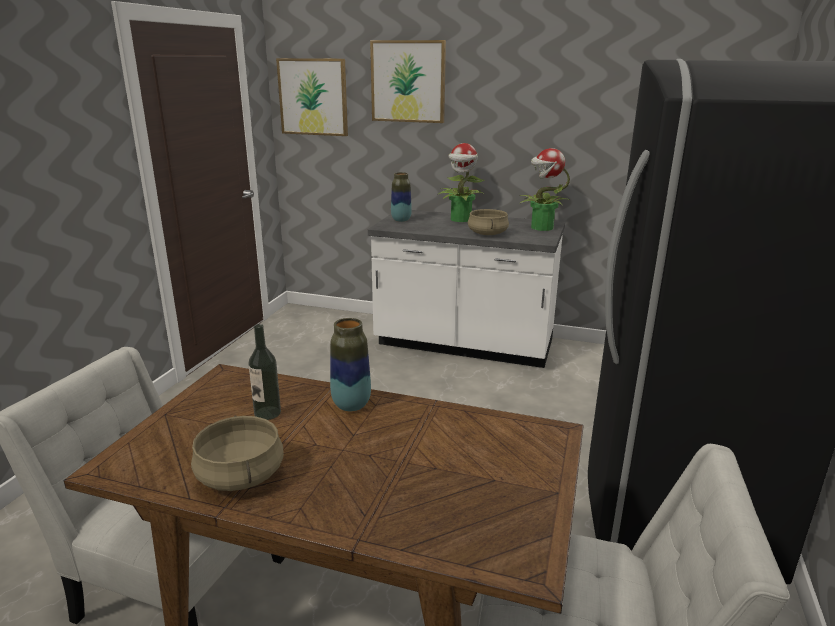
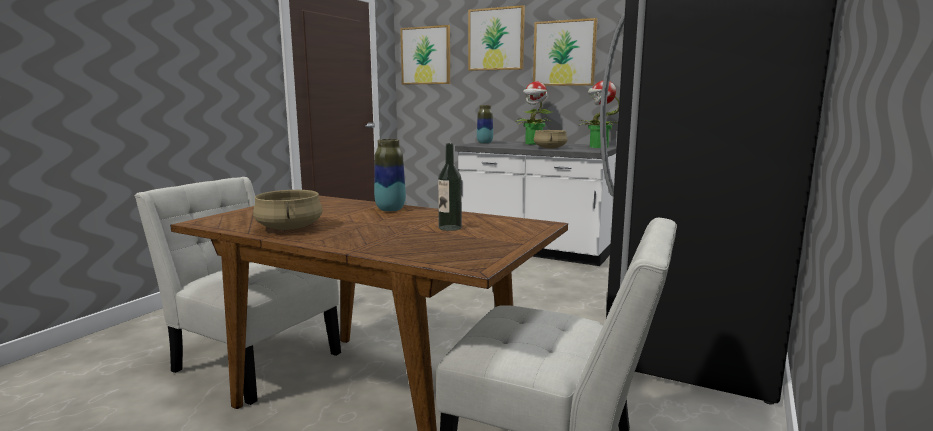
camera: 10 degrees right, 10 degrees down
bottle [248,324,281,420] -> bottle moved to [438,143,462,231]
none -> picture [533,18,598,86]

